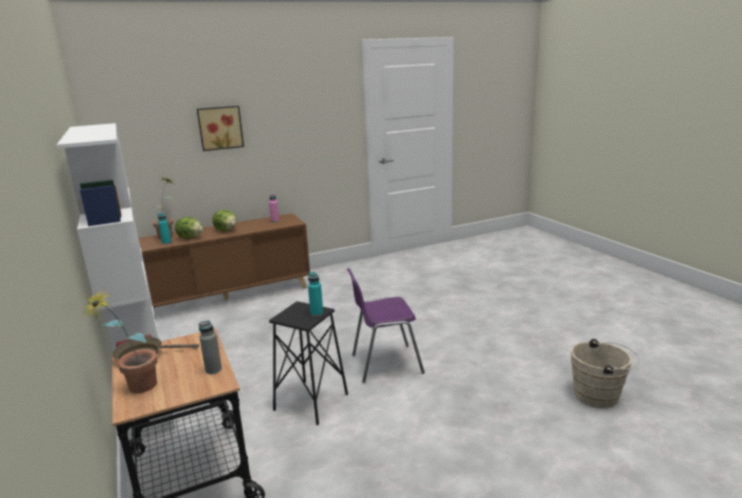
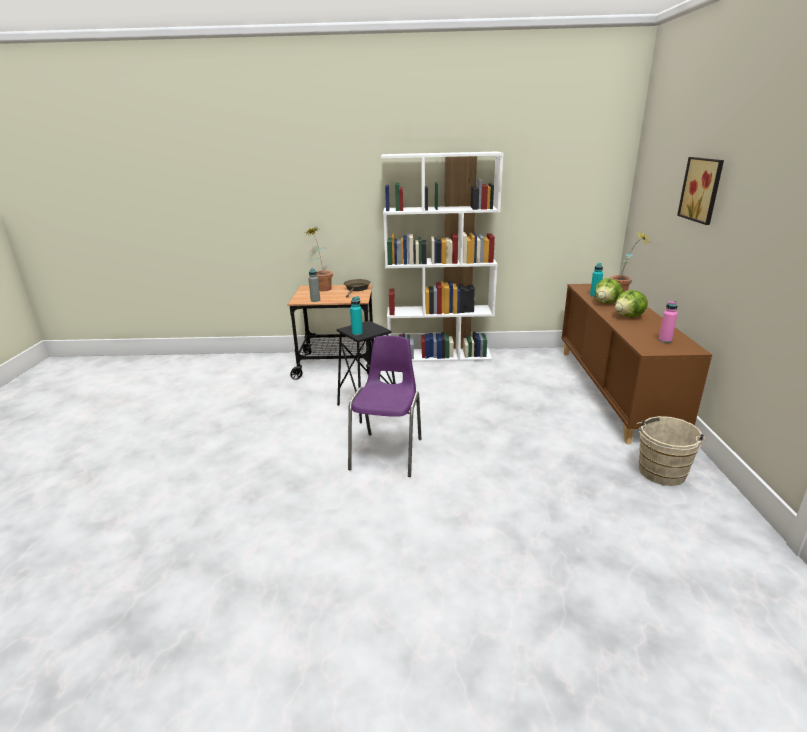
camera: 115 degrees right, 5 degrees up
beige bucket [571,339,640,408] -> beige bucket moved to [637,416,706,486]

